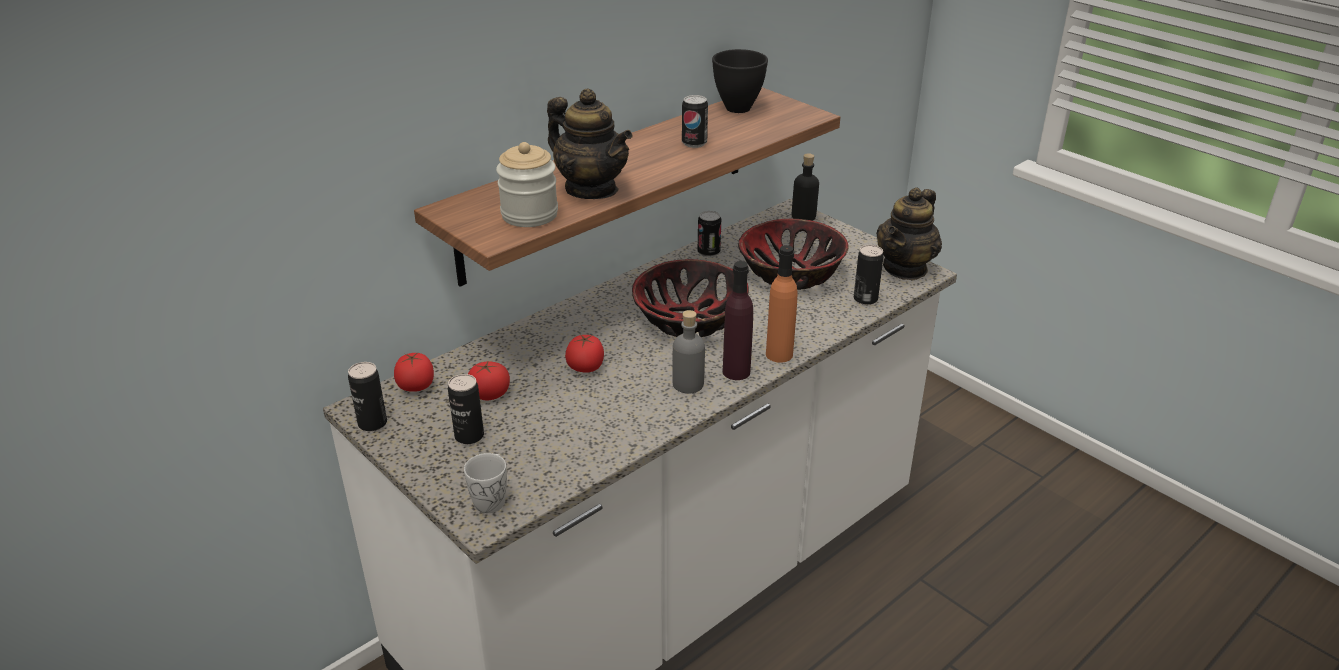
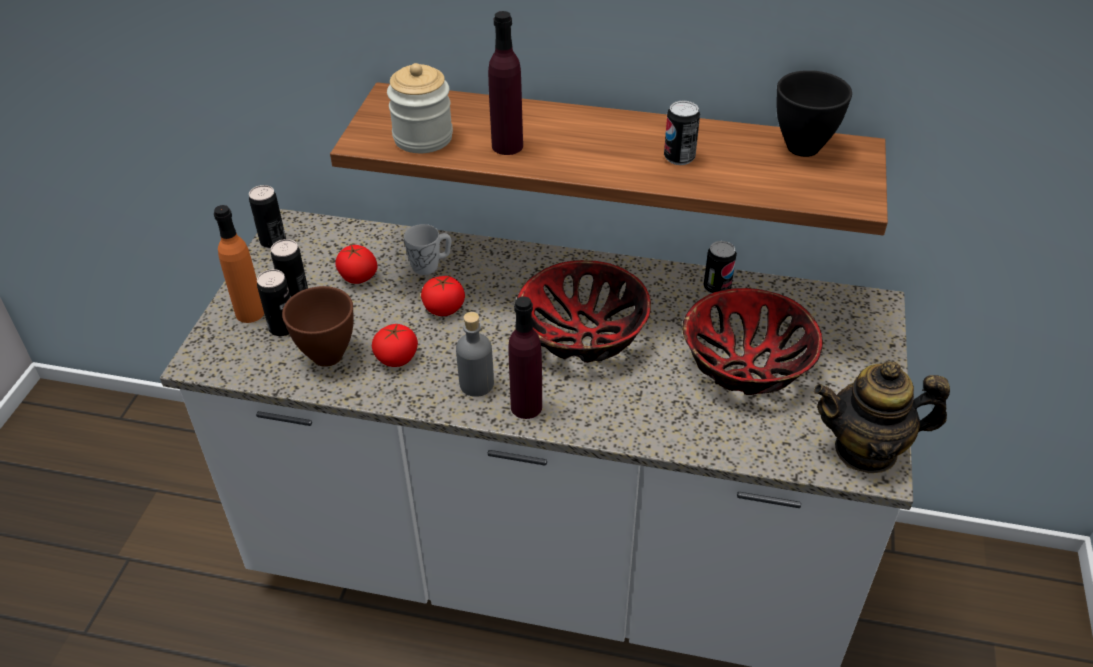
camera: 55 degrees right, 10 degrees up
tomato [394,352,434,392] -> tomato moved to [372,323,418,367]
white mug [464,453,507,513] -> white mug moved to [404,224,452,275]
teapot [547,89,632,199] -> purple bottle [488,11,523,155]
orange bottle [766,245,798,363] -> orange bottle moved to [214,205,264,323]
black bottle [792,153,819,221] -> none
can [854,245,884,305] -> can moved to [257,269,291,336]
none -> brown bowl [282,286,354,367]

